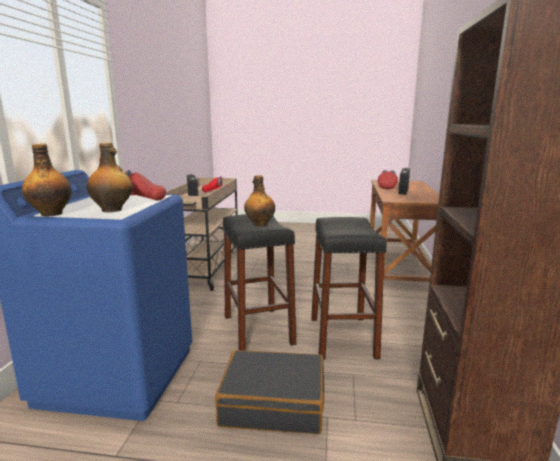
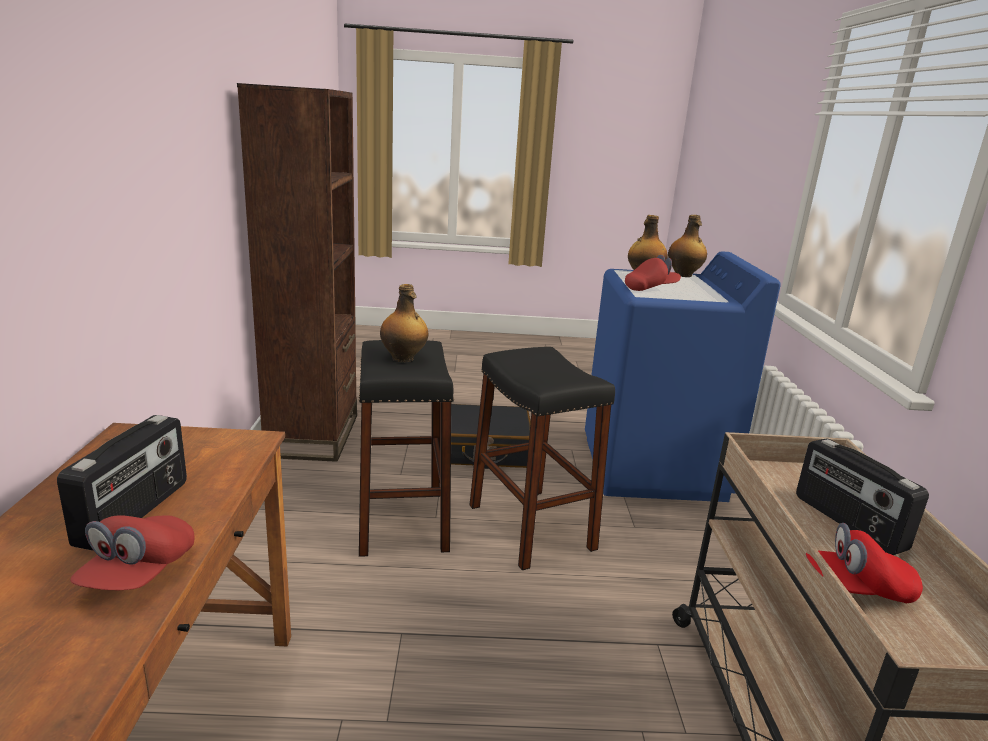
camera: 170 degrees right, 5 degrees up
bottle [244,175,275,227] -> bottle moved to [380,284,428,362]

